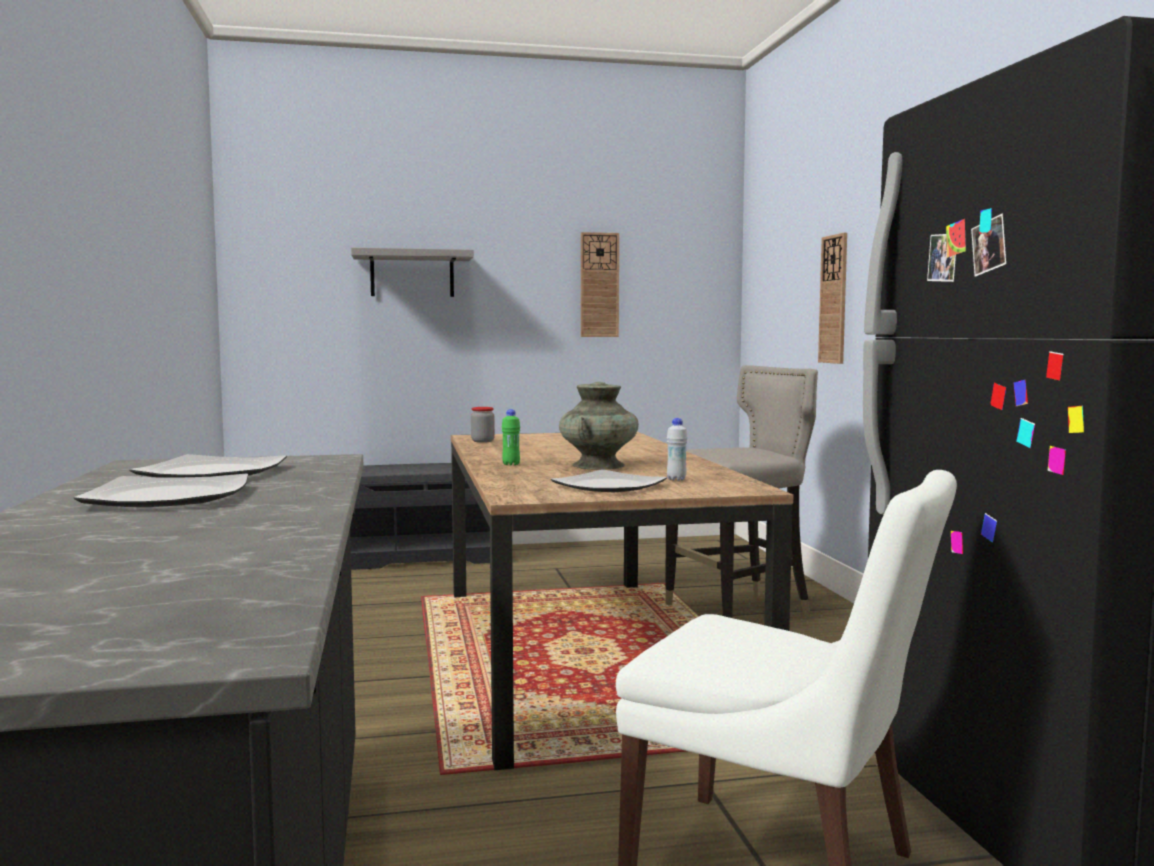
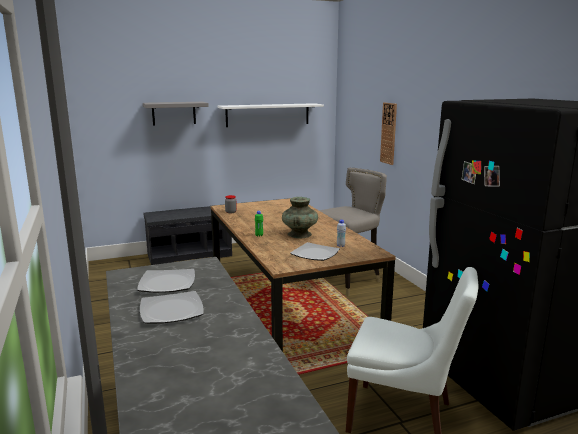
camera: 10 degrees left, 10 degrees up
wall clock [581,232,619,337] -> white shelf [217,103,324,127]

